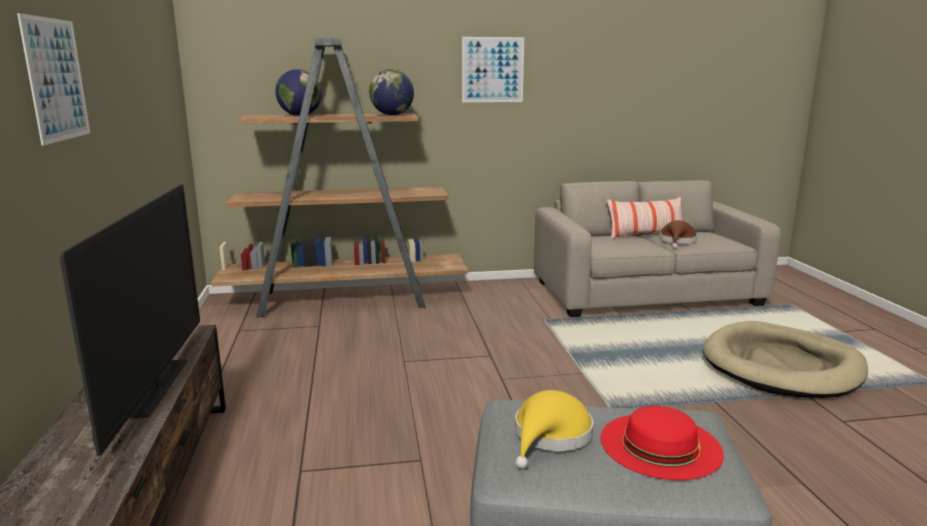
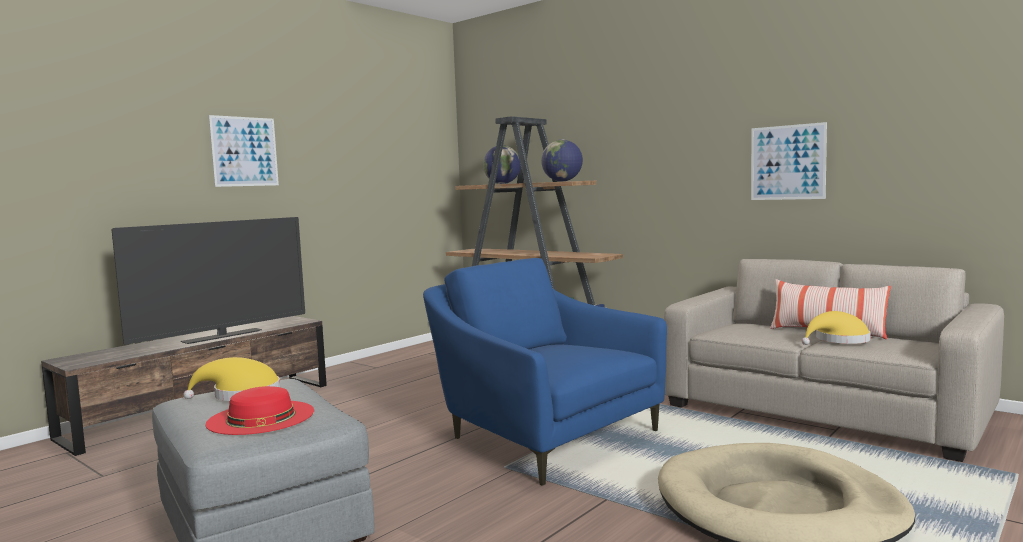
camera: 50 degrees right, 10 degrees down
picture [462,37,524,102] -> picture moved to [751,122,827,200]
brown hat [660,220,697,249] -> yellow hat [802,311,871,345]
none -> blue armchair [423,258,667,486]

